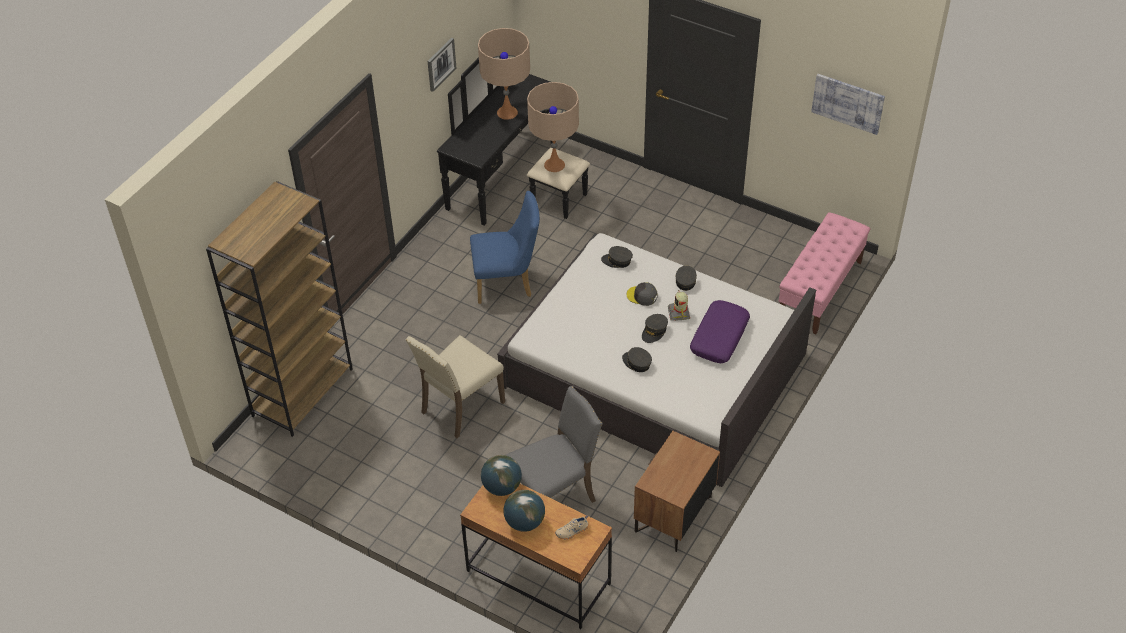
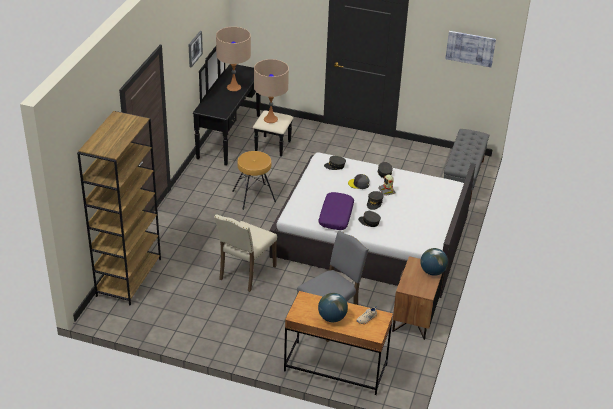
camera: 15 degrees left, 10 degrees down
blue chair [470,191,540,304] -> brown stool [232,151,276,210]
globe [481,455,522,496] -> globe moved to [420,248,448,276]
purple pillow [690,300,750,363] -> purple pillow moved to [318,192,354,230]
pink bench [779,212,870,334] -> grey bench [444,129,489,204]

